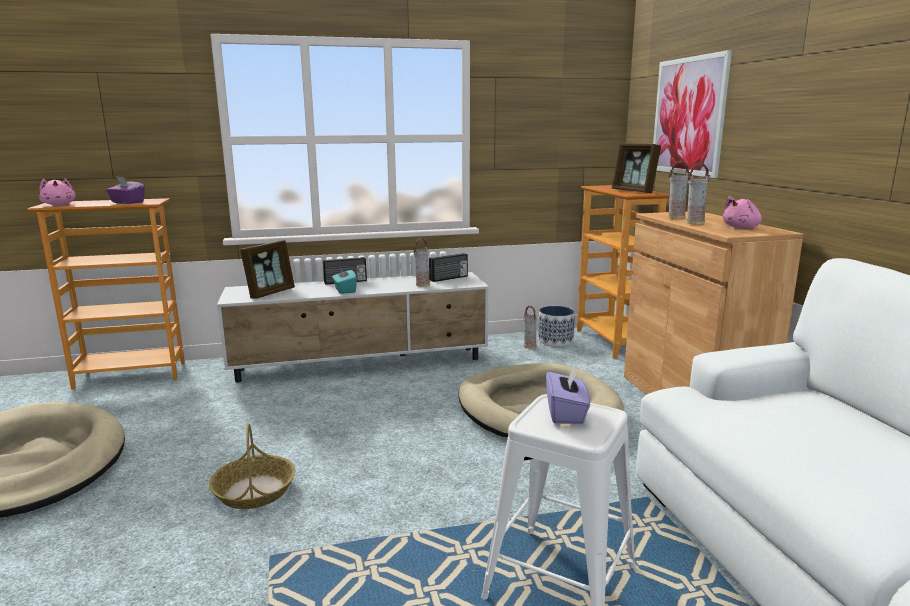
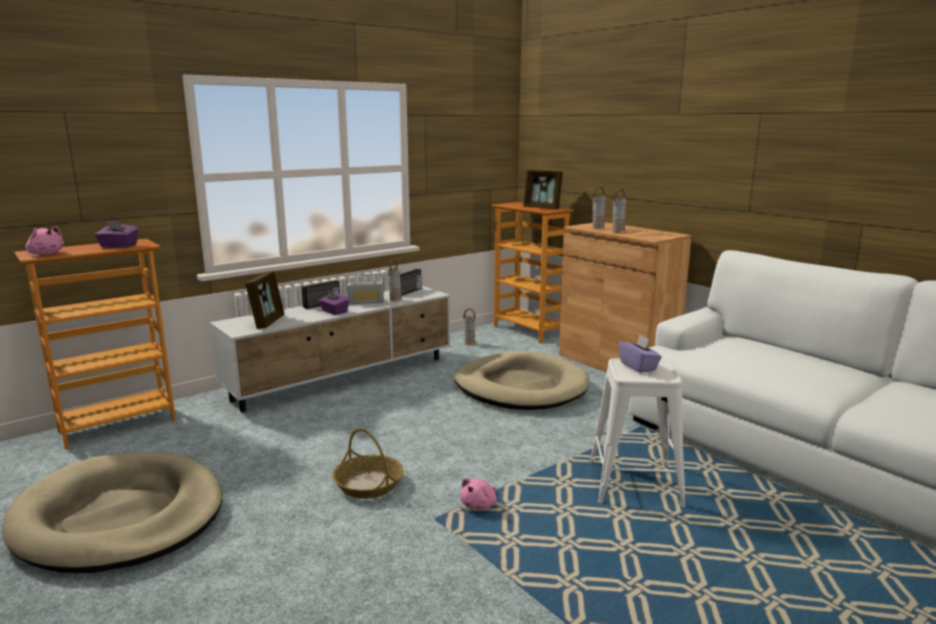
camera: 25 degrees left, 0 degrees up
turquoise tissue box [332,267,357,294] -> purple tissue box [319,290,349,315]
planter [538,306,575,346] -> none
picture [653,50,732,178] -> none
pink plush toy [723,196,762,228] -> pink plush toy moved to [460,478,497,510]
none -> radio [346,273,385,304]

